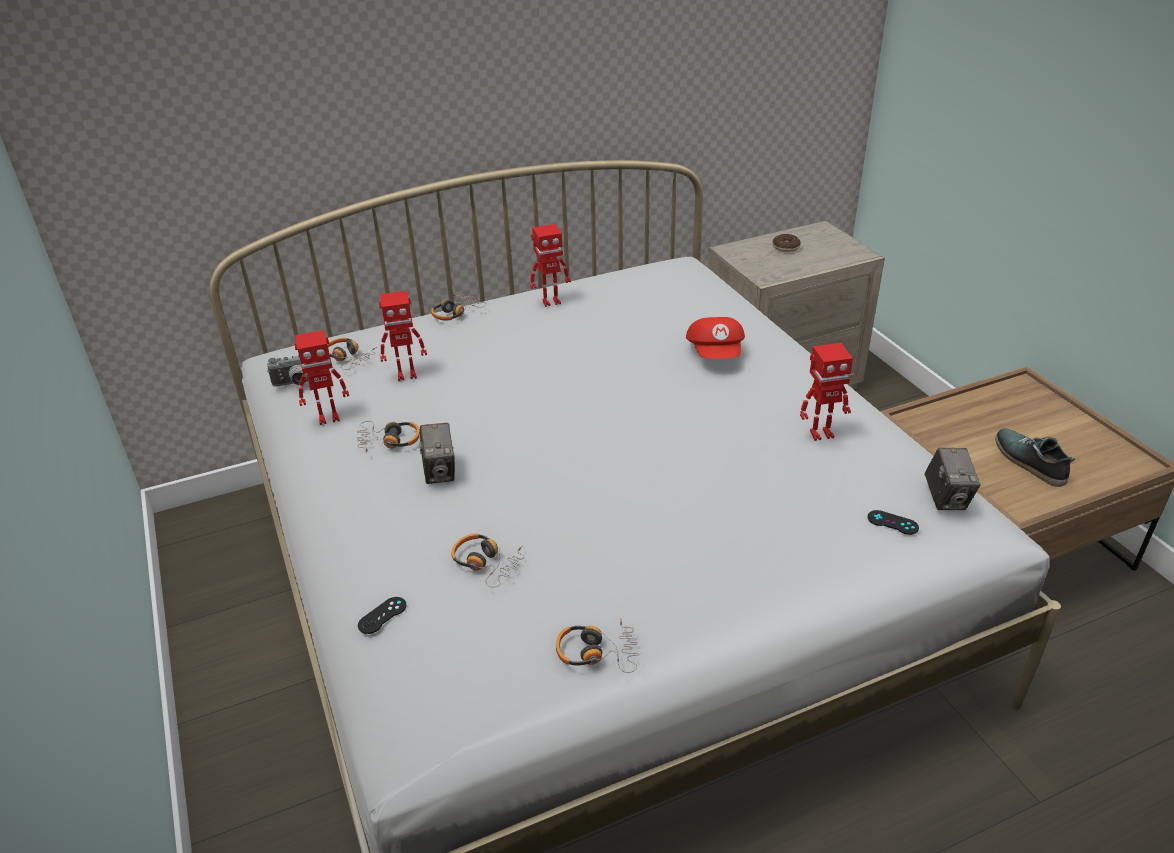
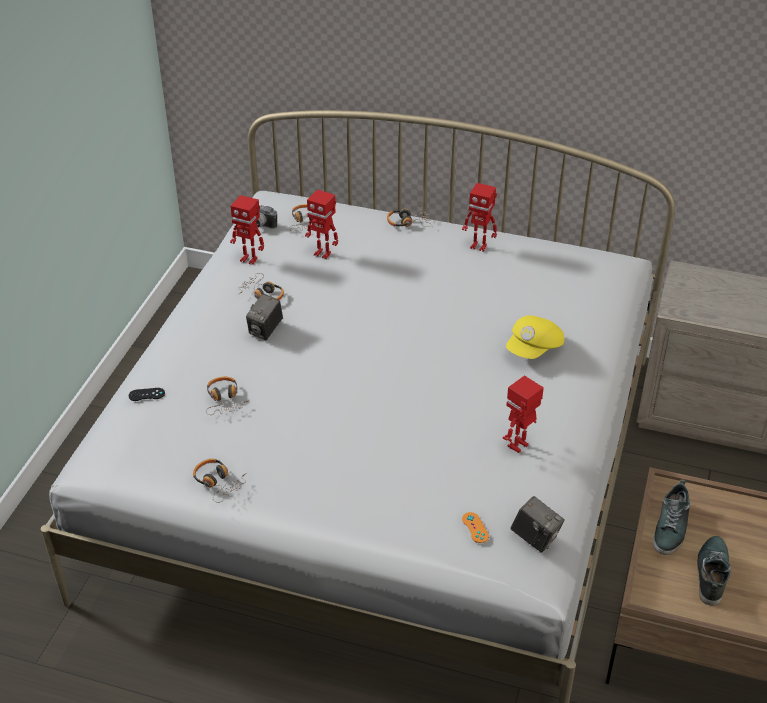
camera: 40 degrees right, 5 degrees up
red cap [686,317,745,359] -> yellow cap [506,315,564,359]
donut [773,234,801,252] -> none
toy robot [800,343,853,441] -> toy robot turned 105 degrees clockwise [503,375,544,453]
black game controller [868,510,919,535] -> orange game controller [462,512,489,543]
camera [924,448,981,510] -> camera turned 90 degrees counterclockwise [511,496,564,553]
none -> shoe [653,479,690,555]

